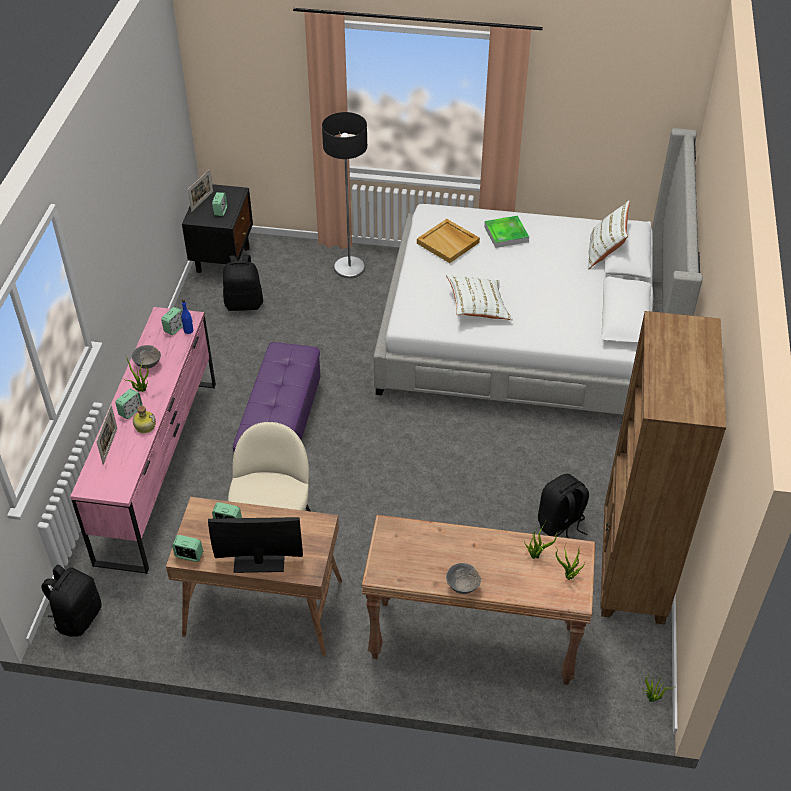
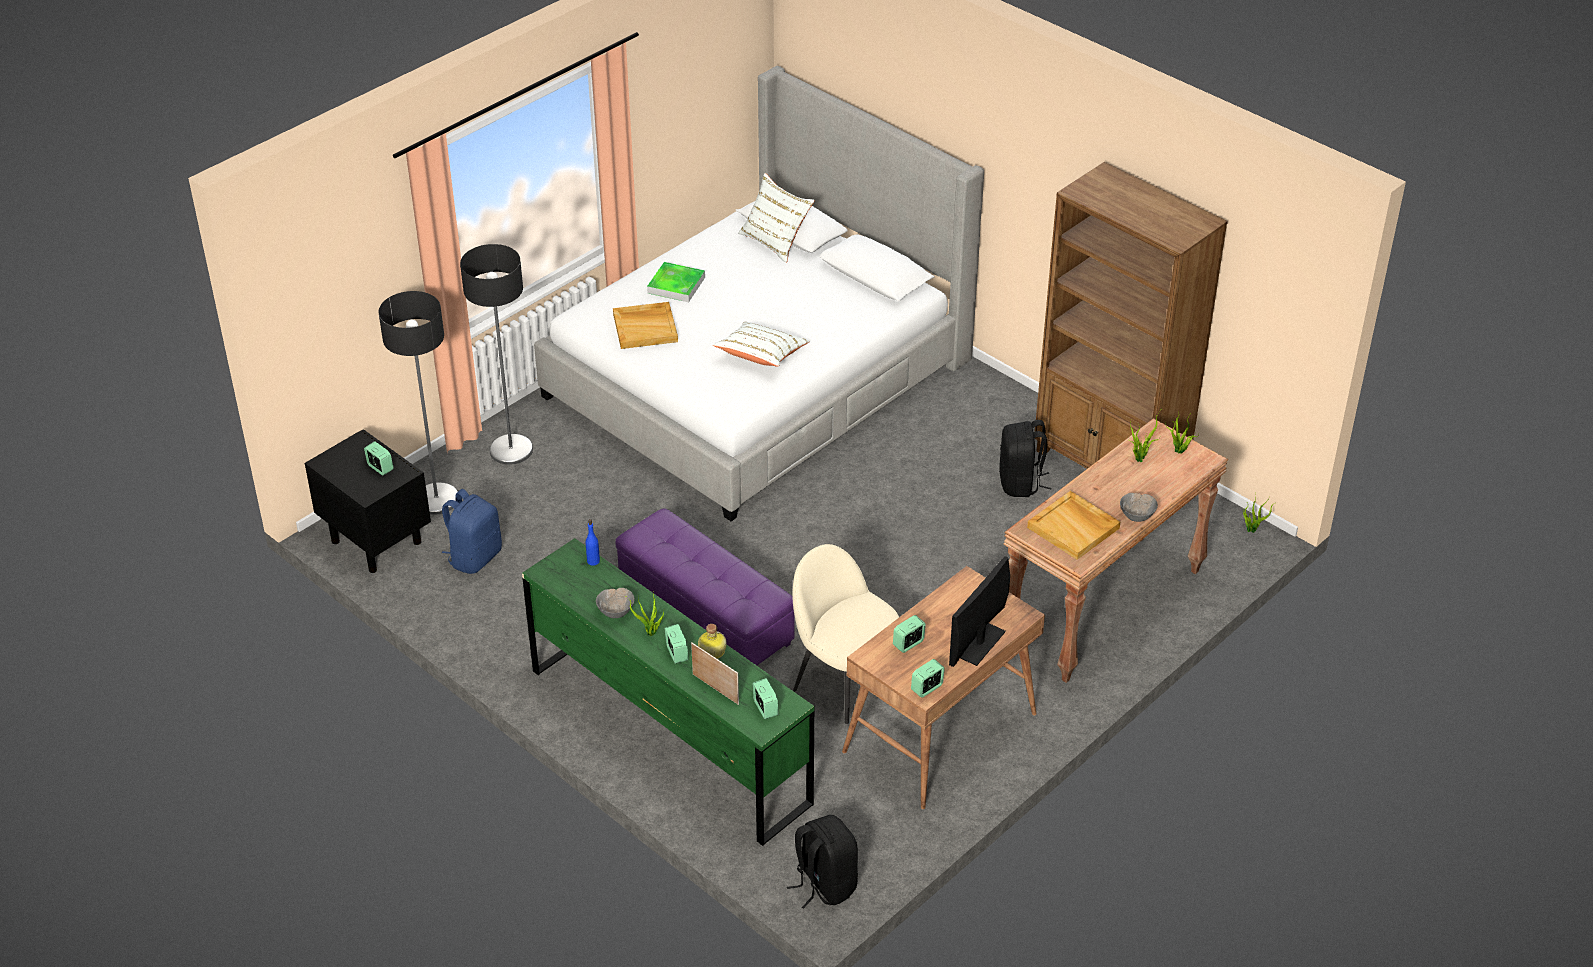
camera: 55 degrees left, 5 degrees down
pink dresser [70,307,216,574] -> green dresser [522,538,814,846]
alarm clock [161,307,183,335] -> alarm clock moved to [752,678,779,719]
picture frame [188,169,213,212] -> none
black backpack [223,255,263,311] -> blue backpack [442,489,502,574]
none -> floor lamp [379,291,458,515]
none -> beige tray [1027,491,1120,560]

